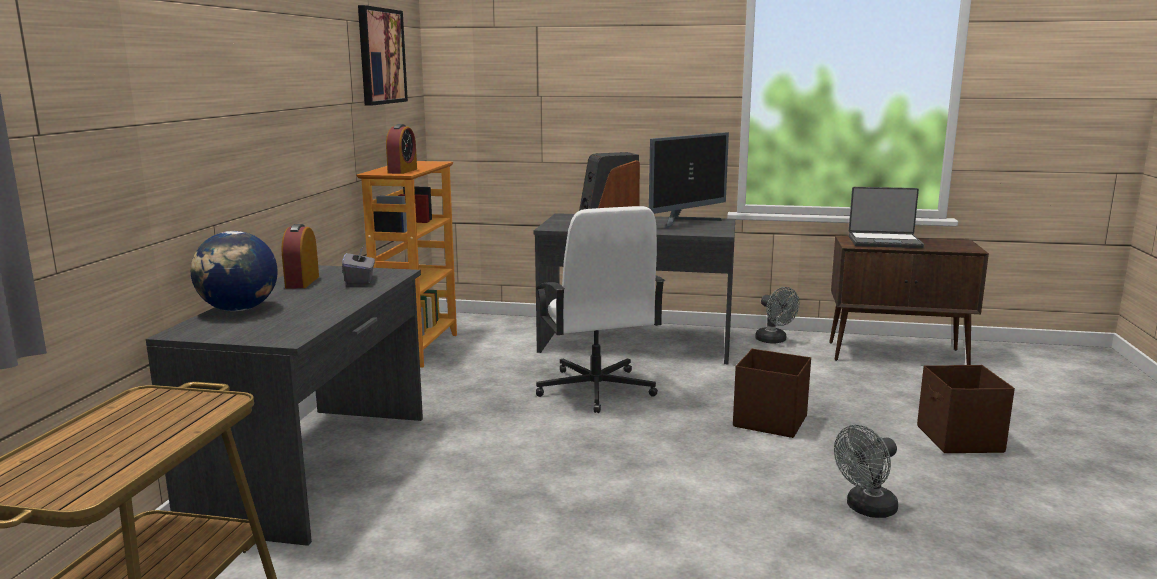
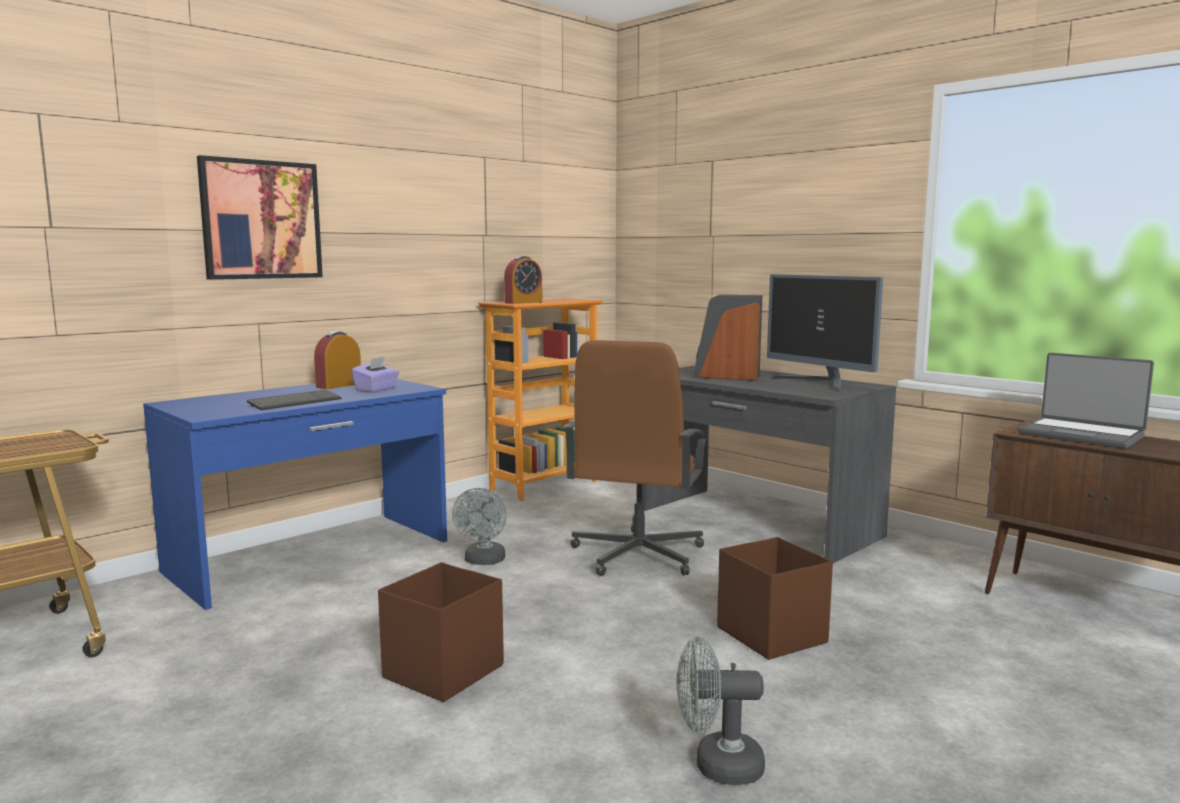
camera: 35 degrees right, 5 degrees down
grey desk [146,265,423,546] -> blue desk [143,379,447,610]
globe [191,231,278,311] -> none
grey tissue box [342,246,375,286] -> purple tissue box [351,357,399,393]
picture [358,5,408,106] -> picture moved to [197,155,323,280]
white office chair [536,206,665,413] -> brown office chair [563,340,708,576]
monitor [649,132,729,229] -> monitor turned 60 degrees clockwise [767,274,883,390]
grey fan [755,287,800,344] -> grey fan moved to [452,488,507,565]
brown storage box [917,365,1015,453] -> brown storage box moved to [378,563,504,702]
none -> keyboard [247,390,342,410]

